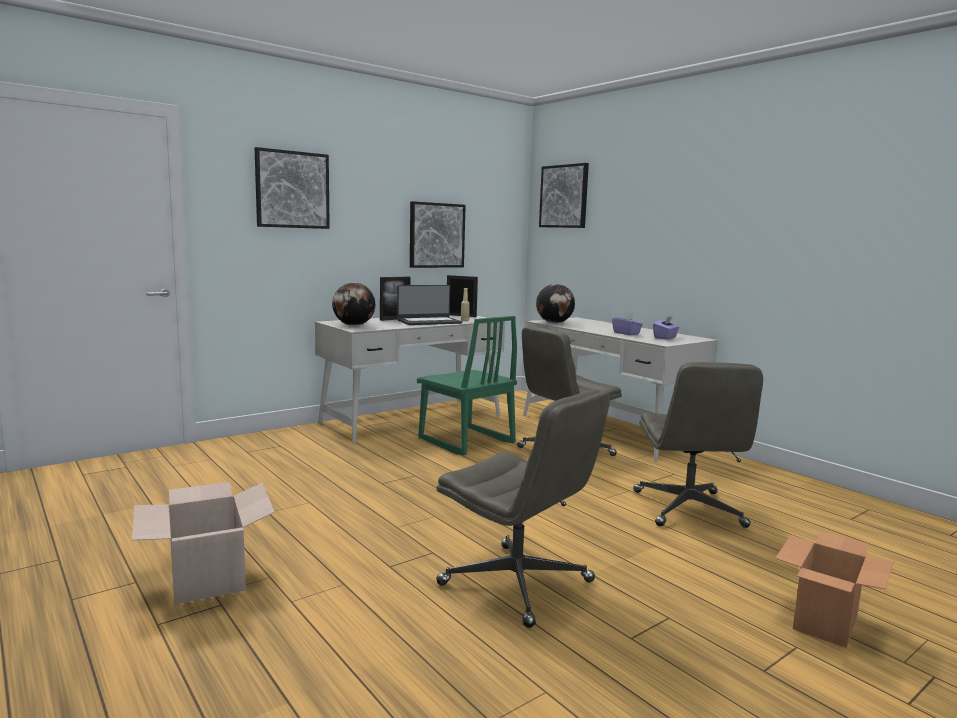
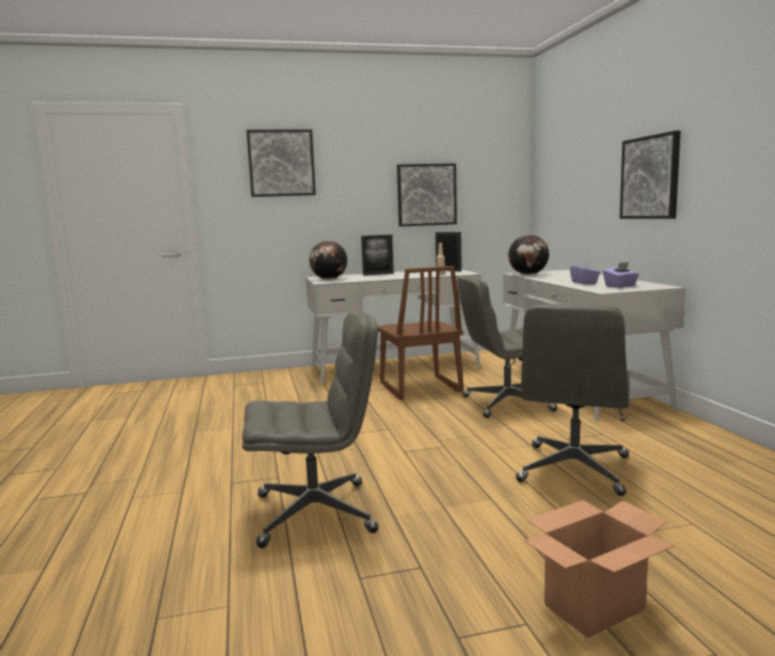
camera: 25 degrees right, 0 degrees up
cardboard box [132,482,275,605] -> none
laptop [397,285,462,325] -> none
green chair [417,316,517,456] -> brown chair [378,266,464,400]
grey office chair [436,389,610,628] -> grey office chair turned 75 degrees counterclockwise [242,312,379,548]
picture [539,163,589,228] -> picture moved to [620,131,681,219]

